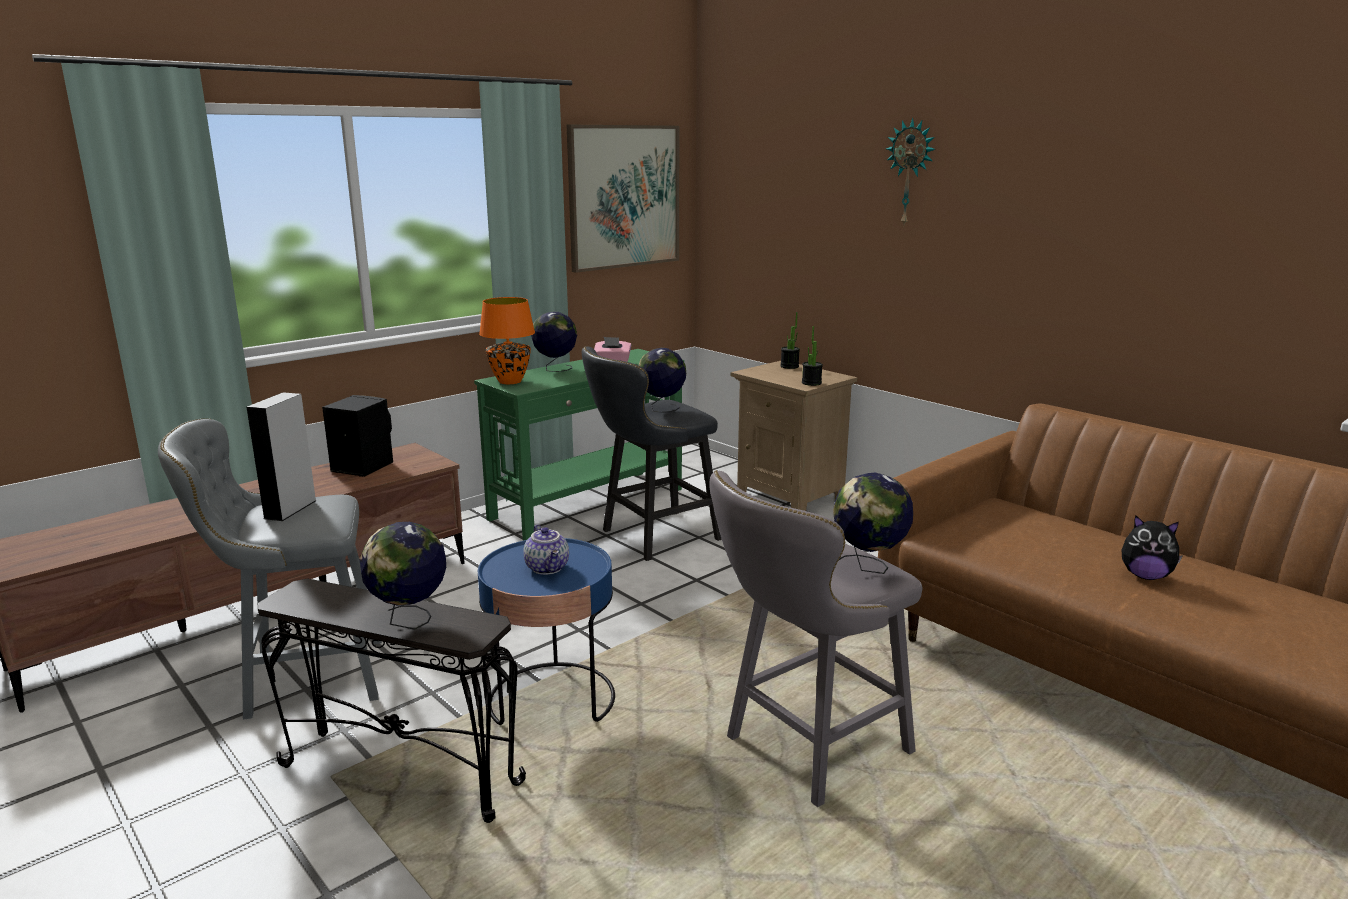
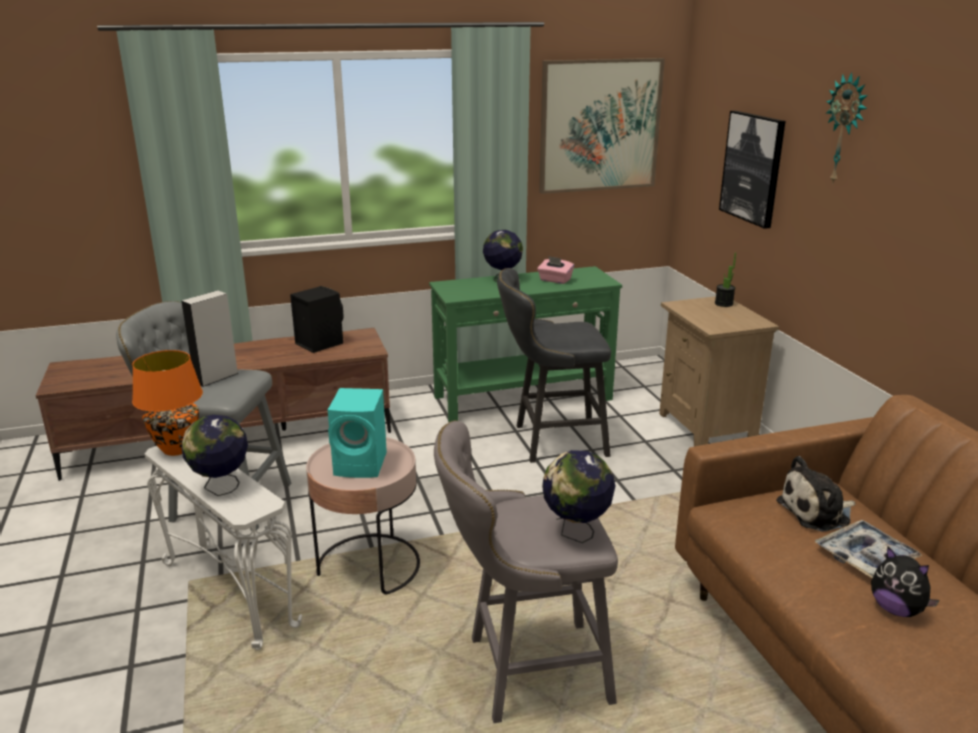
camera: 25 degrees right, 5 degrees up
black side table [258,578,526,823] -> white side table [144,446,302,650]
blue side table [478,538,615,725] -> pink side table [306,437,420,594]
orange table lamp [479,297,535,384] -> orange table lamp moved to [132,350,203,456]
teapot [523,524,569,575] -> turquoise speaker [328,388,387,478]
globe [639,348,686,413] -> none
potted plant [802,326,823,386] -> none
none -> picture [719,111,786,229]
none -> plush toy [776,456,855,531]
none -> tray [815,520,923,578]

